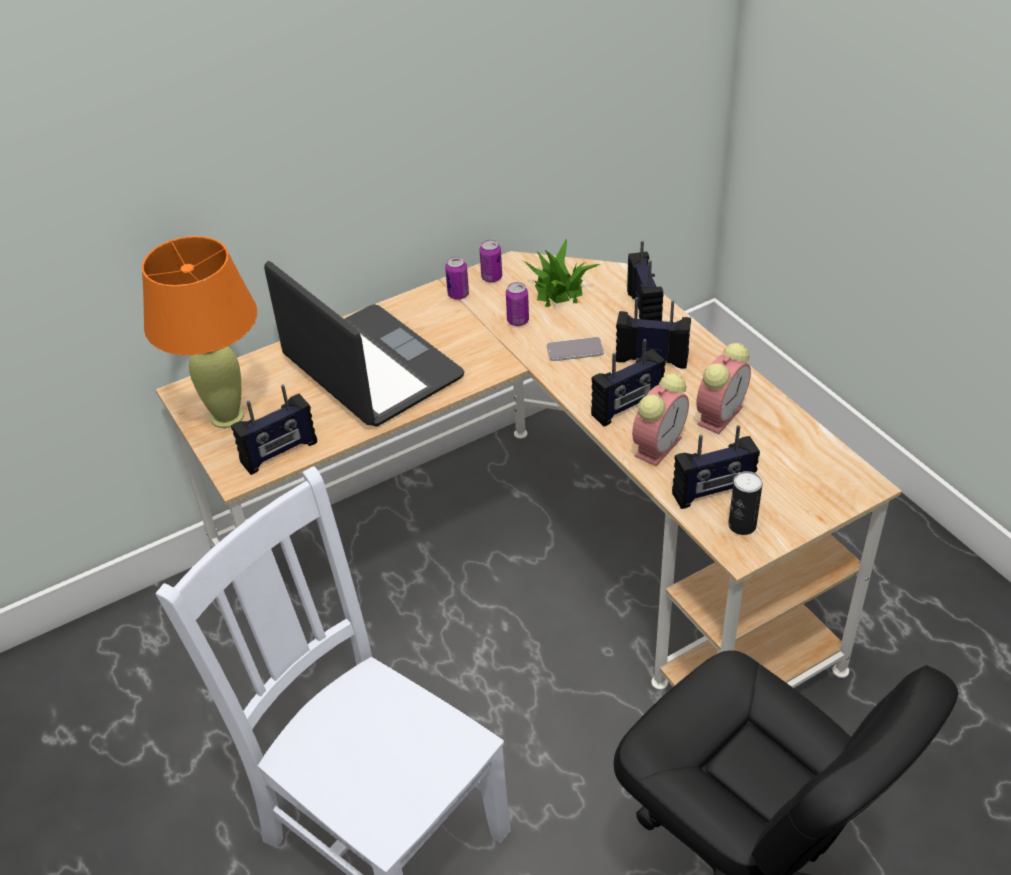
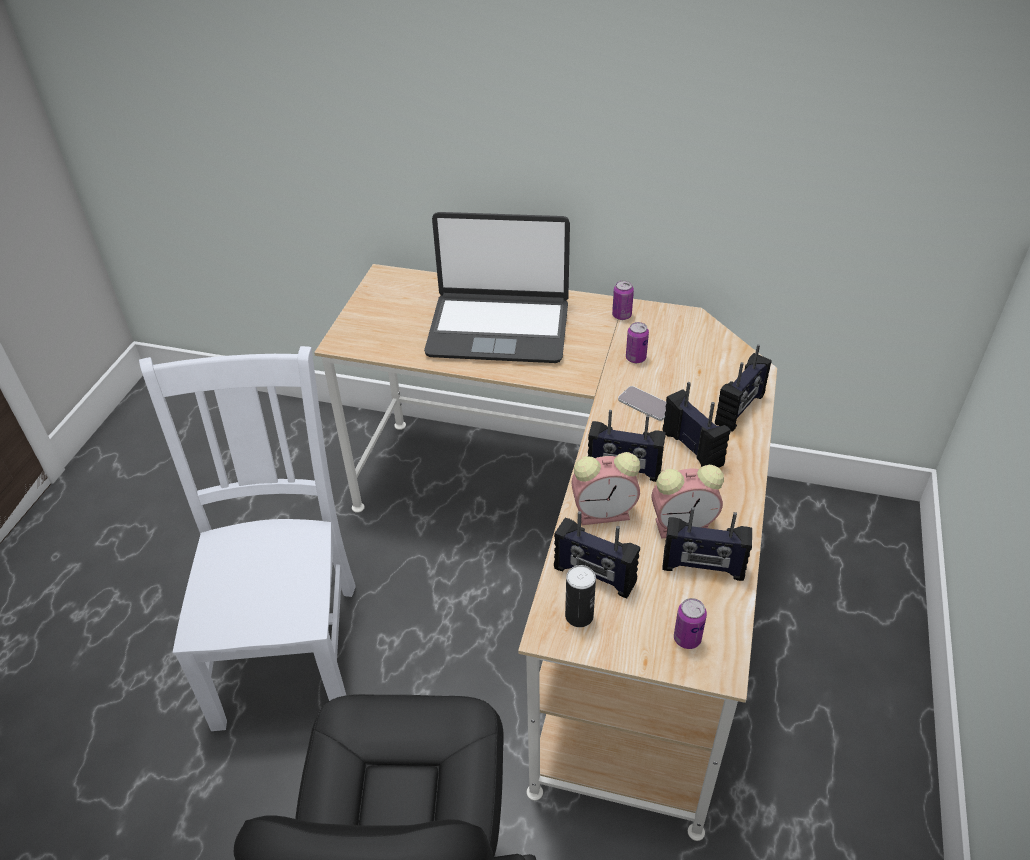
camera: 45 degrees right, 0 degrees up
orange table lamp [142,236,257,428] -> none
radio [231,385,317,475] -> radio moved to [662,507,752,581]
laptop [264,261,464,427] -> laptop turned 90 degrees clockwise [424,212,570,363]
can [480,240,502,283] -> can moved to [674,598,707,649]
potted plant [523,239,601,307] -> none

